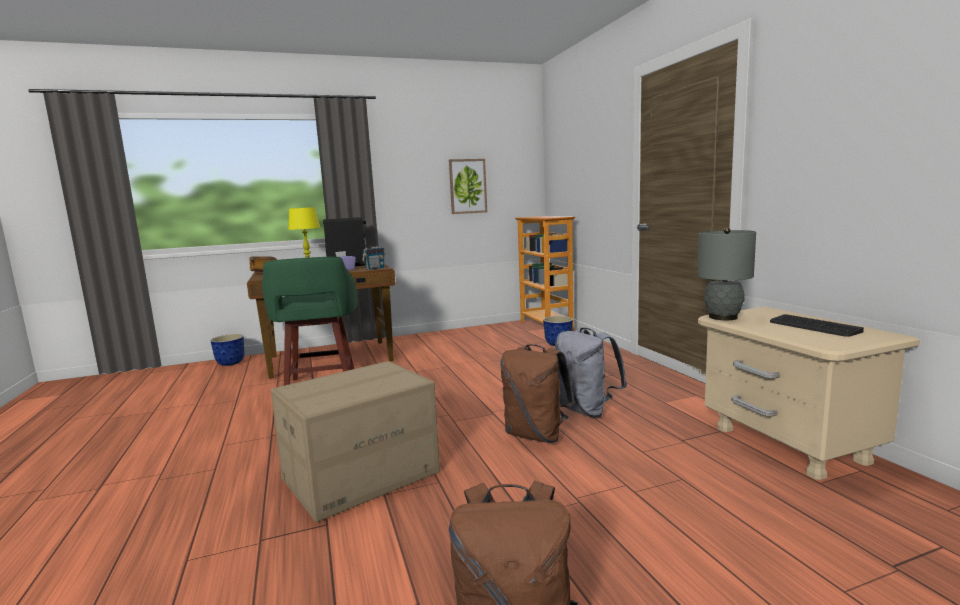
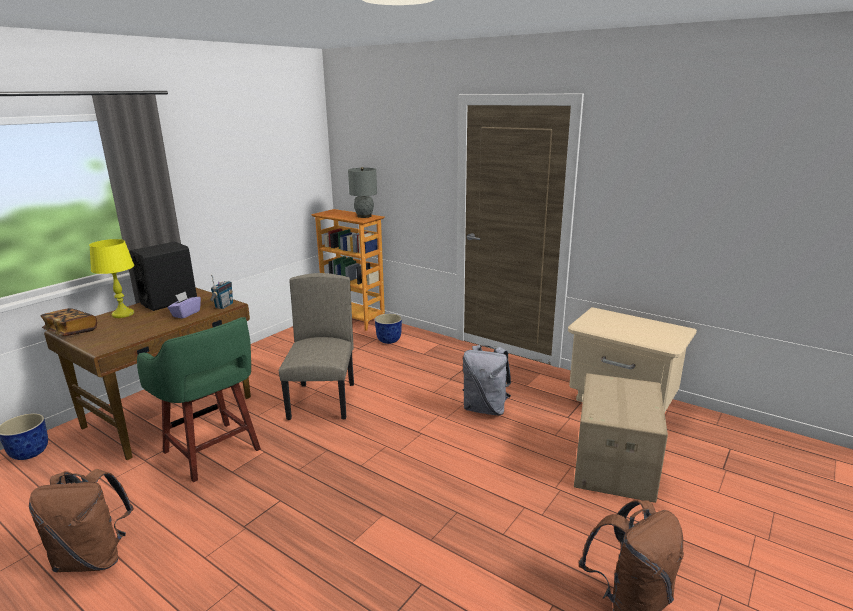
camera: 35 degrees left, 10 degrees up
cardboard box [271,361,440,522] -> cardboard box moved to [574,373,668,503]
picture [449,159,487,214] -> none
brown backpack [500,344,575,443] -> brown backpack moved to [29,469,134,573]
grey table lamp [697,228,756,320] -> grey table lamp moved to [348,167,377,218]
keyboard [770,314,864,337] -> none
none -> beige chair [279,273,354,420]

